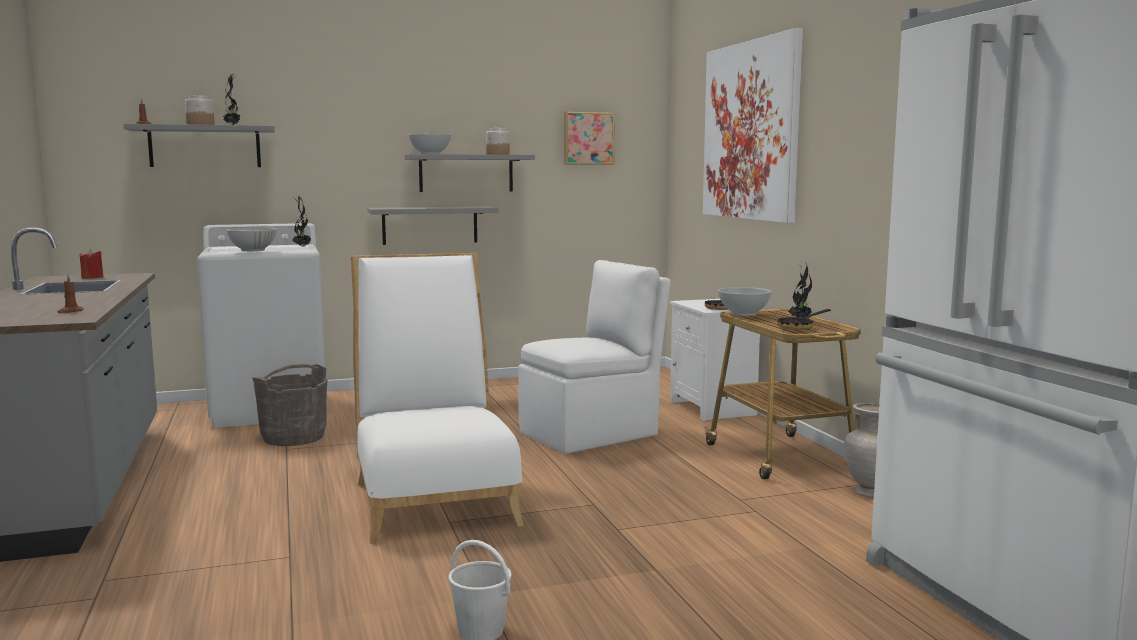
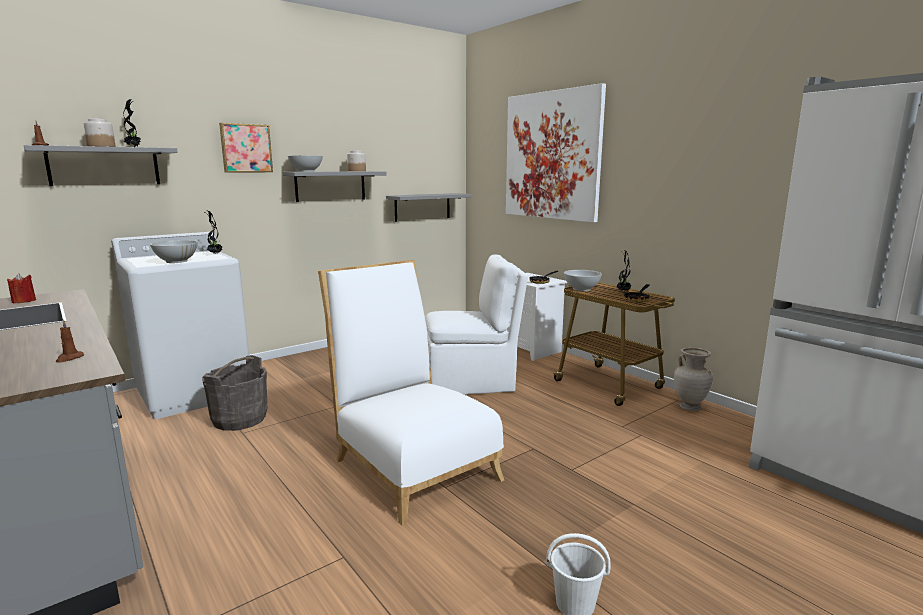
camera: 20 degrees left, 5 degrees up
grey shelf [367,206,498,245] -> grey shelf moved to [386,193,472,222]
white chair [518,260,671,454] -> white chair turned 45 degrees clockwise [425,254,528,395]
picture [564,112,615,165] -> picture moved to [219,123,273,173]

